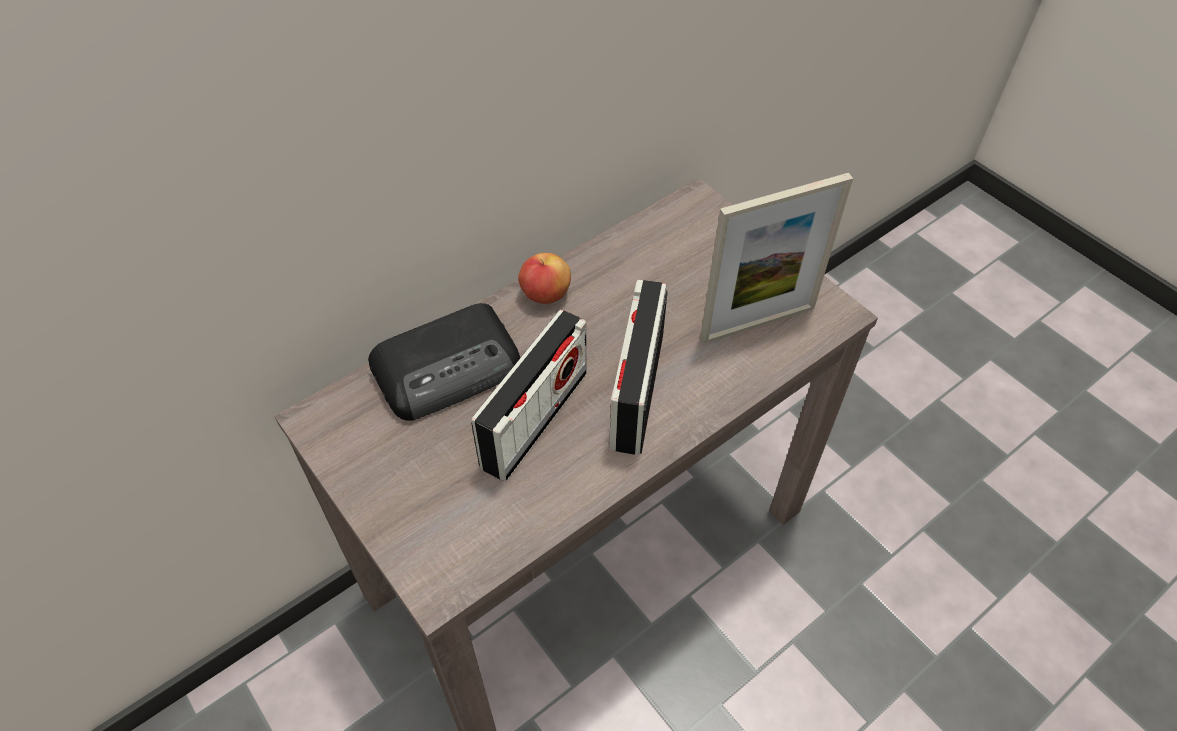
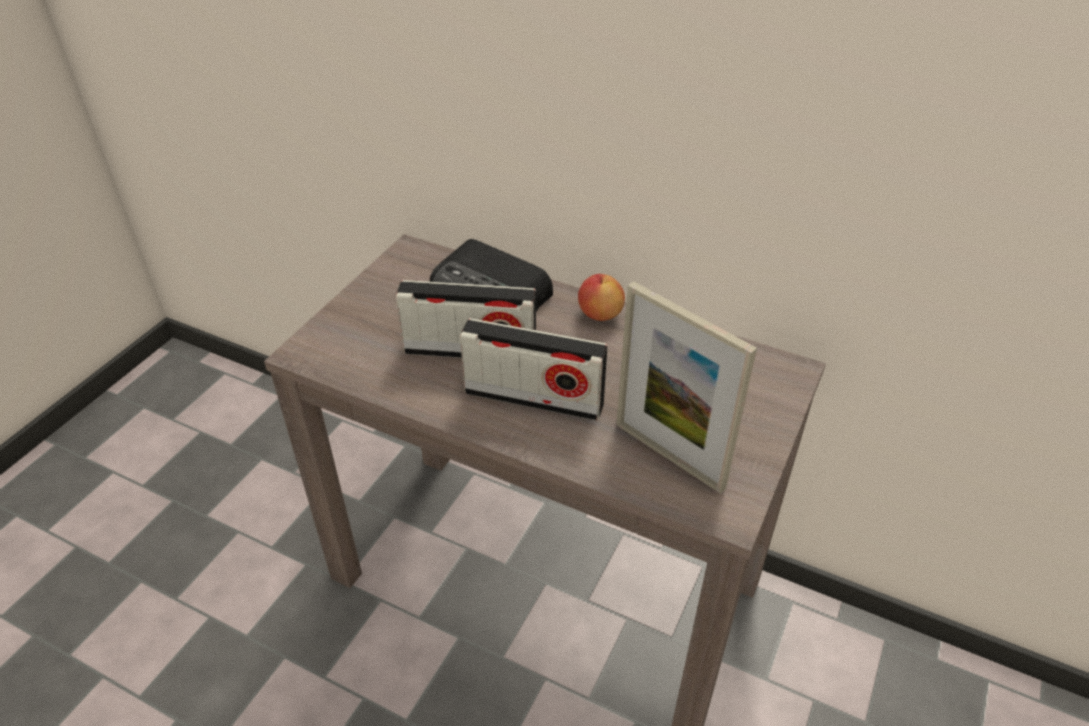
camera: 65 degrees right, 10 degrees down
radio [609,280,668,455] -> radio turned 150 degrees counterclockwise [460,318,608,421]

